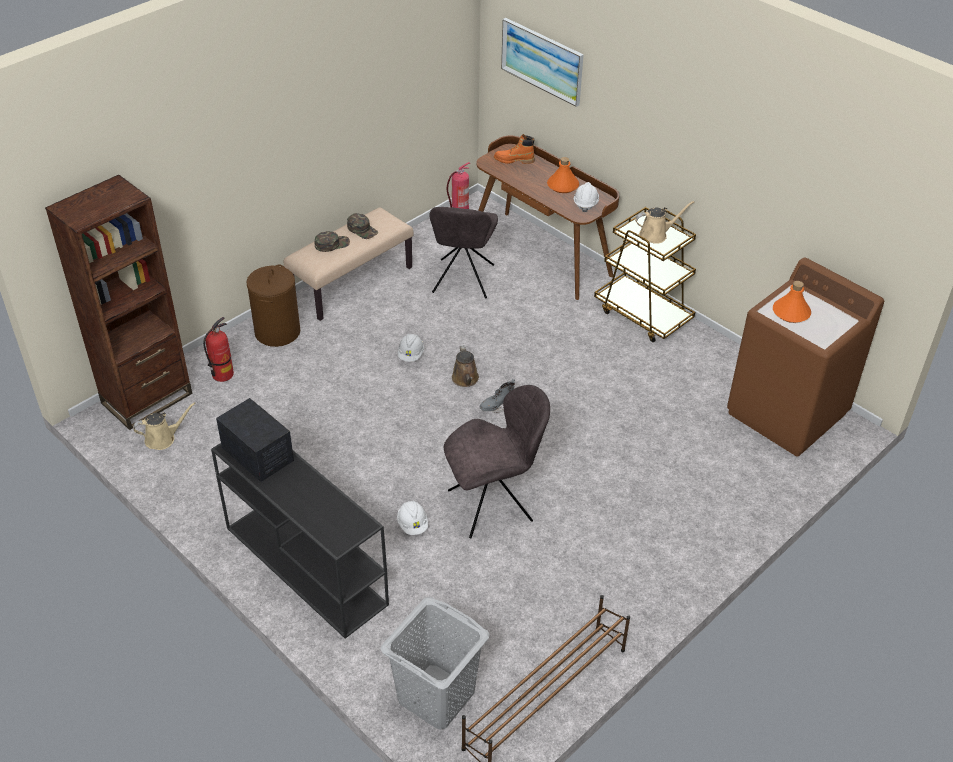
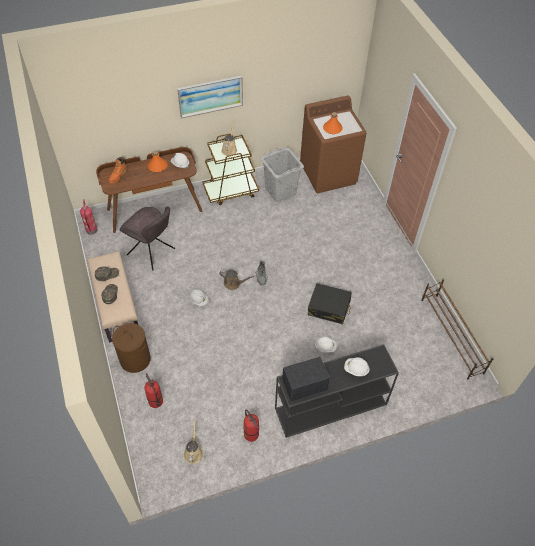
camera: 65 degrees left, 10 degrees up
brown bookcase [45,175,193,430] -> none
grey laundry basket [381,597,490,730] -> grey laundry basket moved to [261,148,304,202]
grey chair [443,385,550,538] -> black suitcase [308,283,352,324]
picture [501,18,583,107] -> picture moved to [177,76,243,118]
none -> fire extinguisher [244,409,259,442]
none -> white hard hat [344,357,370,376]

